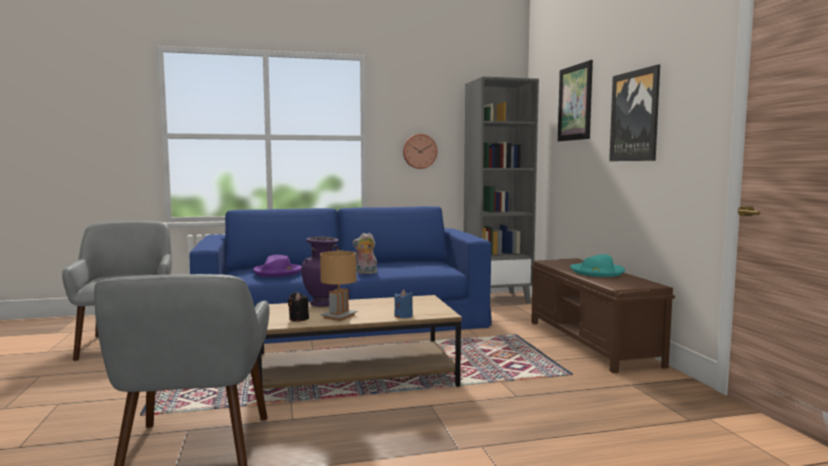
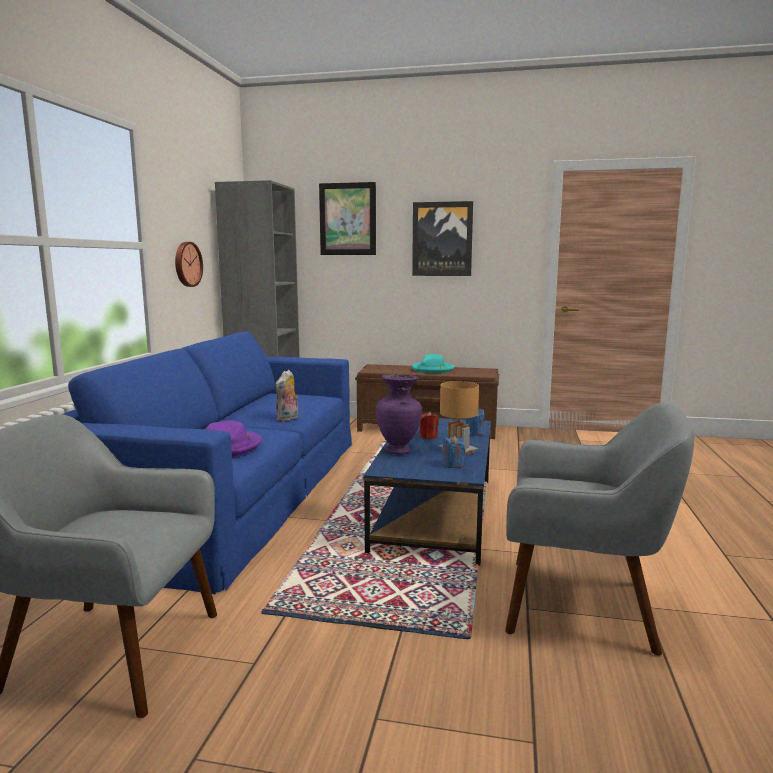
camera: 65 degrees left, 5 degrees up
brown coffee table [257,295,462,389] -> blue coffee table [363,418,491,565]
black candle [288,292,309,322] -> blue candle [442,435,465,468]
none -> red candle [419,411,439,439]

